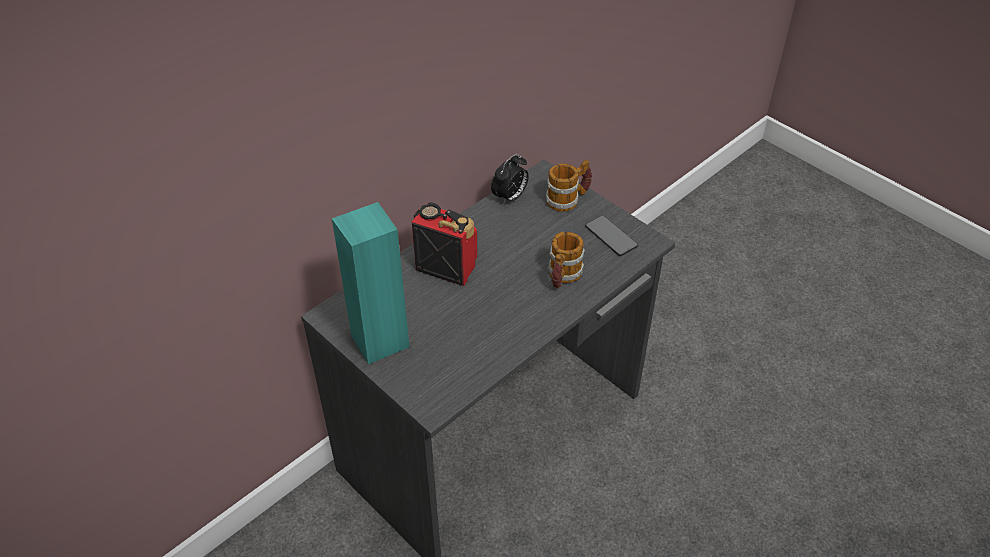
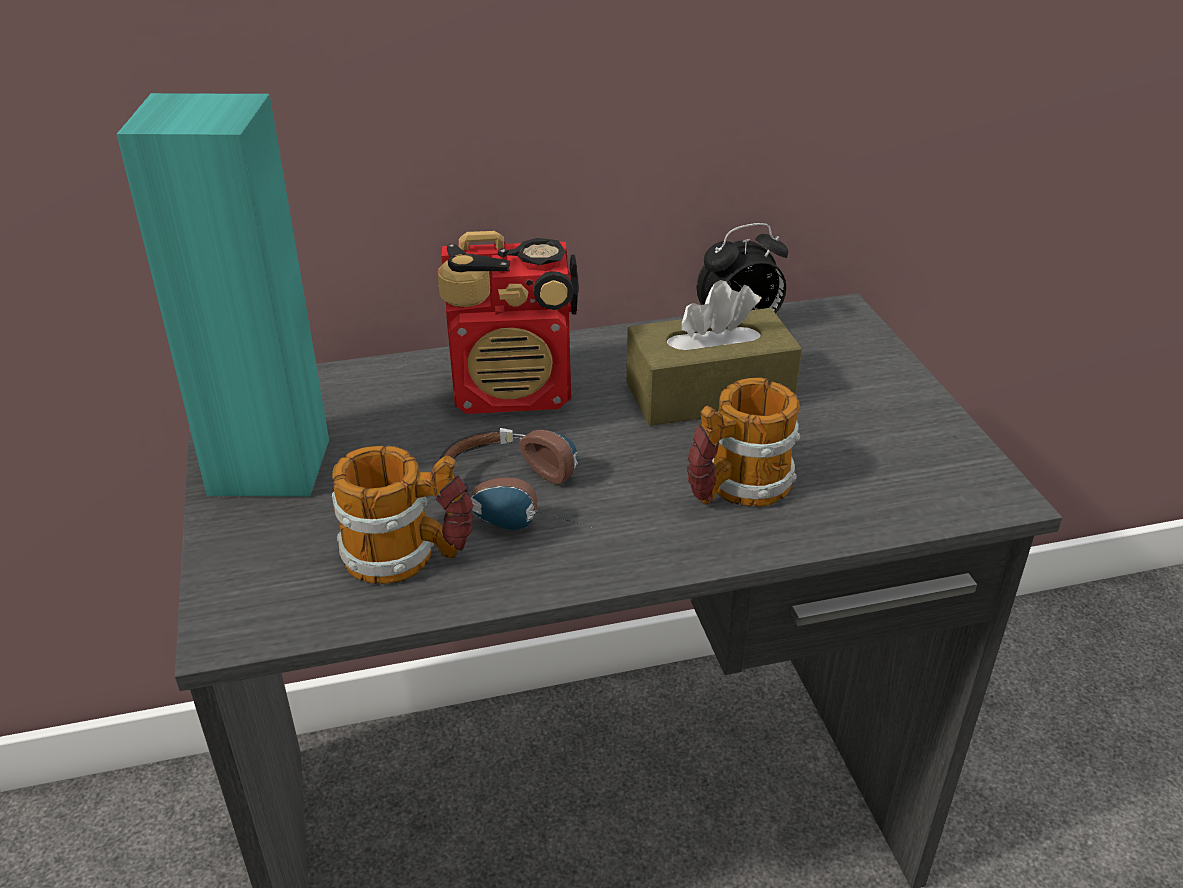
camera: 30 degrees right, 10 degrees down
radio [412,202,477,286] -> radio turned 120 degrees clockwise [438,231,579,414]
mug [546,160,592,212] -> mug moved to [332,446,474,584]
phone [585,215,638,256] -> none
none -> headphones [439,428,593,530]
none -> brown tissue box [626,280,802,426]

